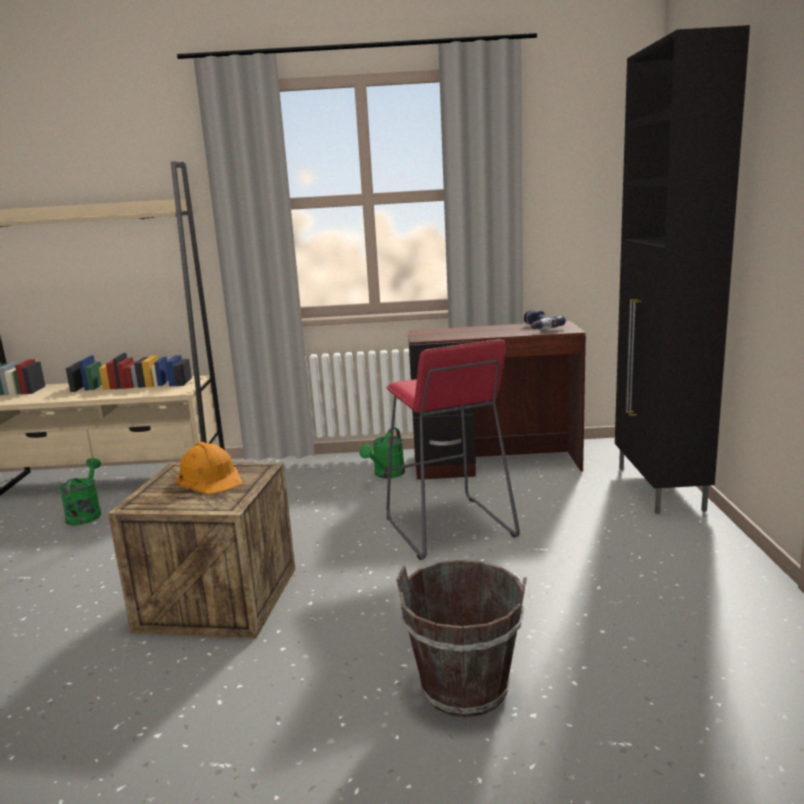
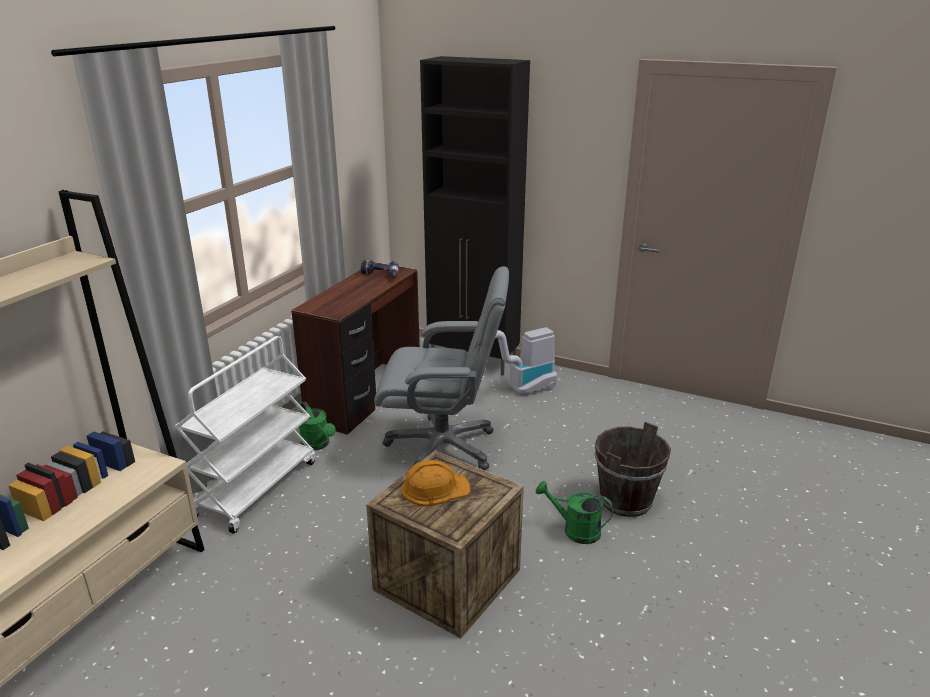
camera: 65 degrees left, 10 degrees up
green watering can [60,458,101,525] -> green watering can moved to [536,481,613,544]
red stool [386,339,520,560] -> grey office chair [374,266,509,470]
none -> white cart [174,336,316,534]
none -> vacuum cleaner [481,327,557,396]

